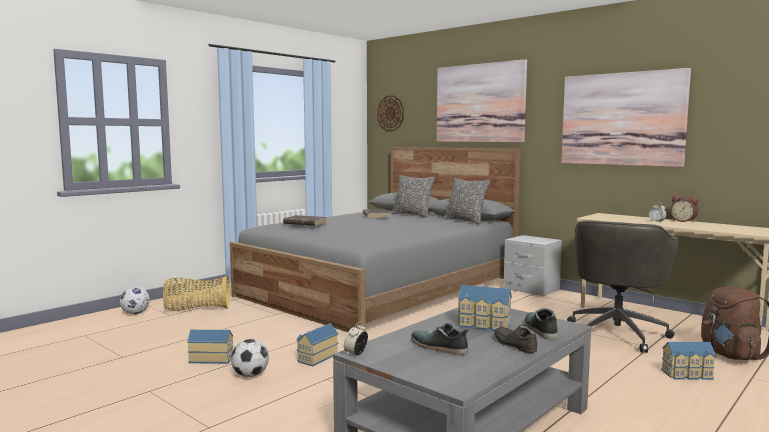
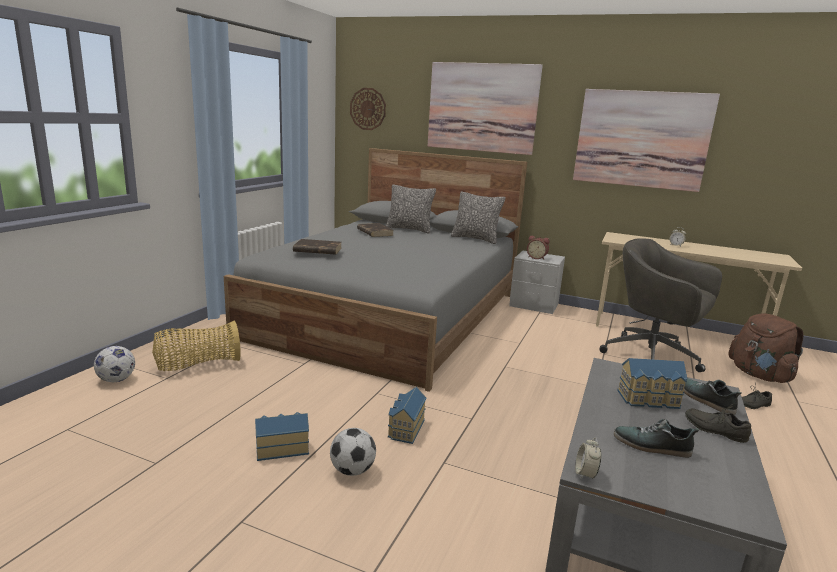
camera: 20 degrees left, 10 degrees up
grey office chair [567,220,679,353] -> grey office chair turned 120 degrees clockwise [599,238,722,372]
toy house [661,342,716,380] -> grey shoe [742,383,772,409]
alarm clock [670,195,699,223] -> alarm clock moved to [527,236,550,259]

